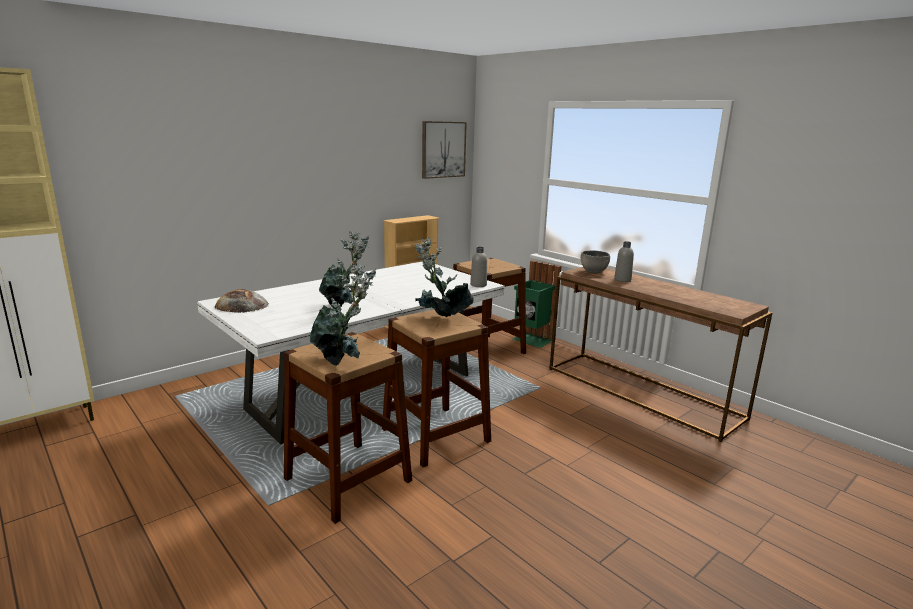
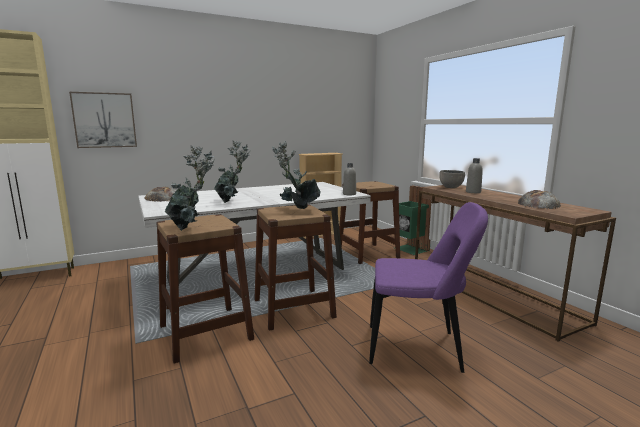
camera: 15 degrees right, 5 degrees down
picture [422,121,467,179] -> picture moved to [69,92,137,148]
none -> purple chair [369,202,488,373]
none -> bread [518,190,561,209]

